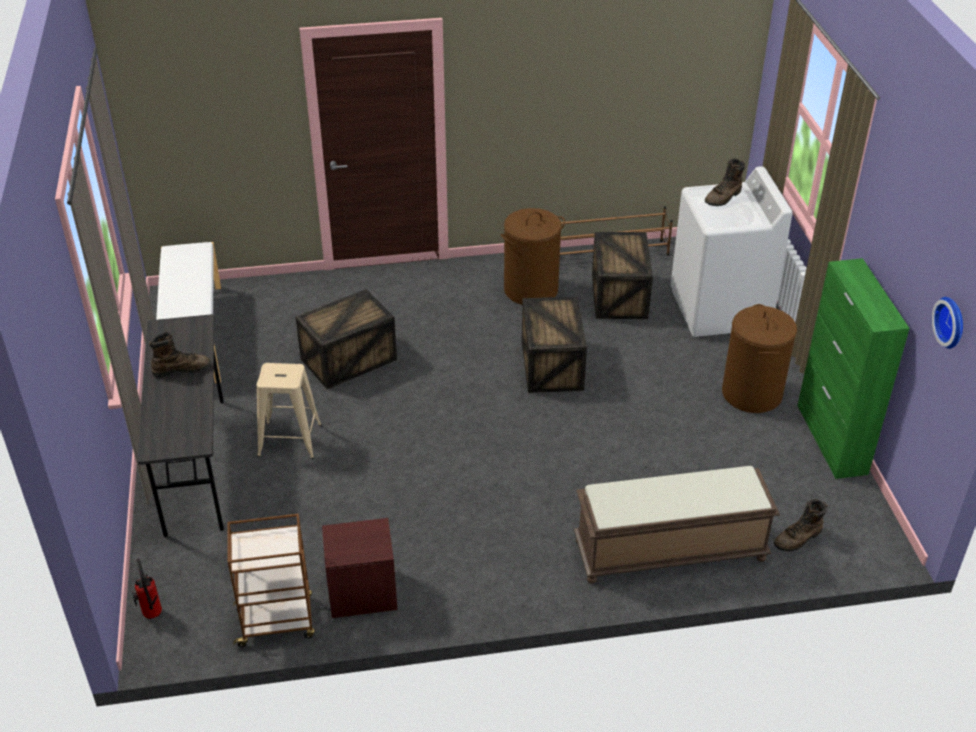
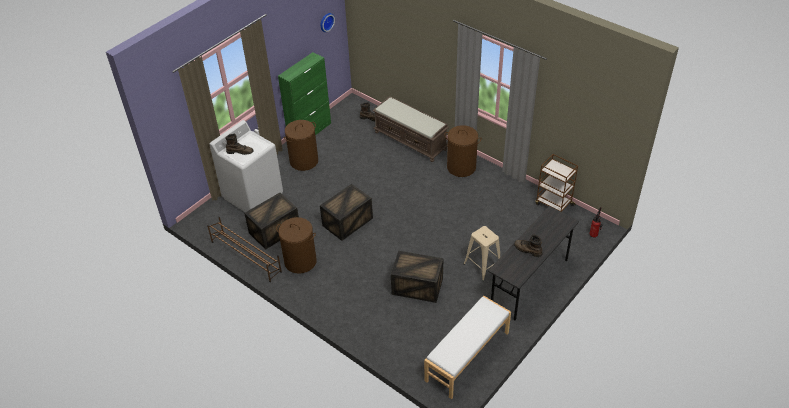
camera: 130 degrees left, 5 degrees up
brown nightstand [322,518,397,618] -> none
none -> brown laundry basket [444,125,482,177]

